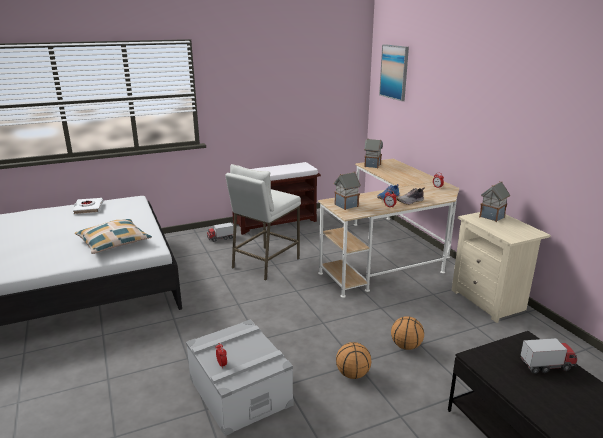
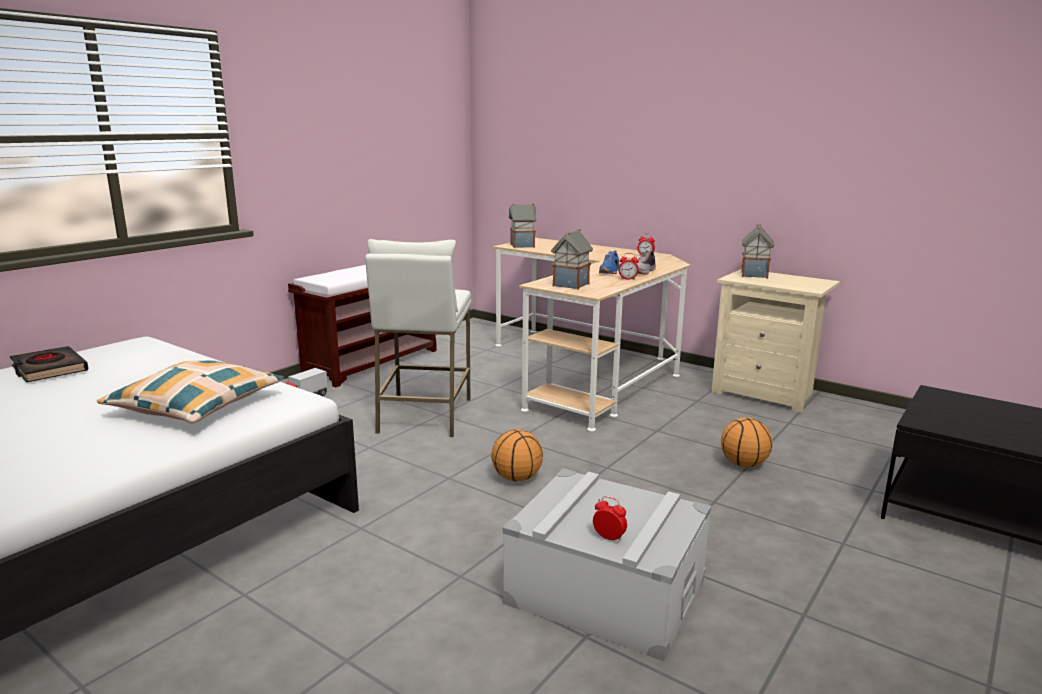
camera: 30 degrees left, 5 degrees down
white book [73,198,103,215] -> black book [10,346,89,383]
basketball [336,342,372,379] -> basketball moved to [491,429,543,481]
picture [379,44,409,101] -> none
toy truck [521,338,577,374] -> none

